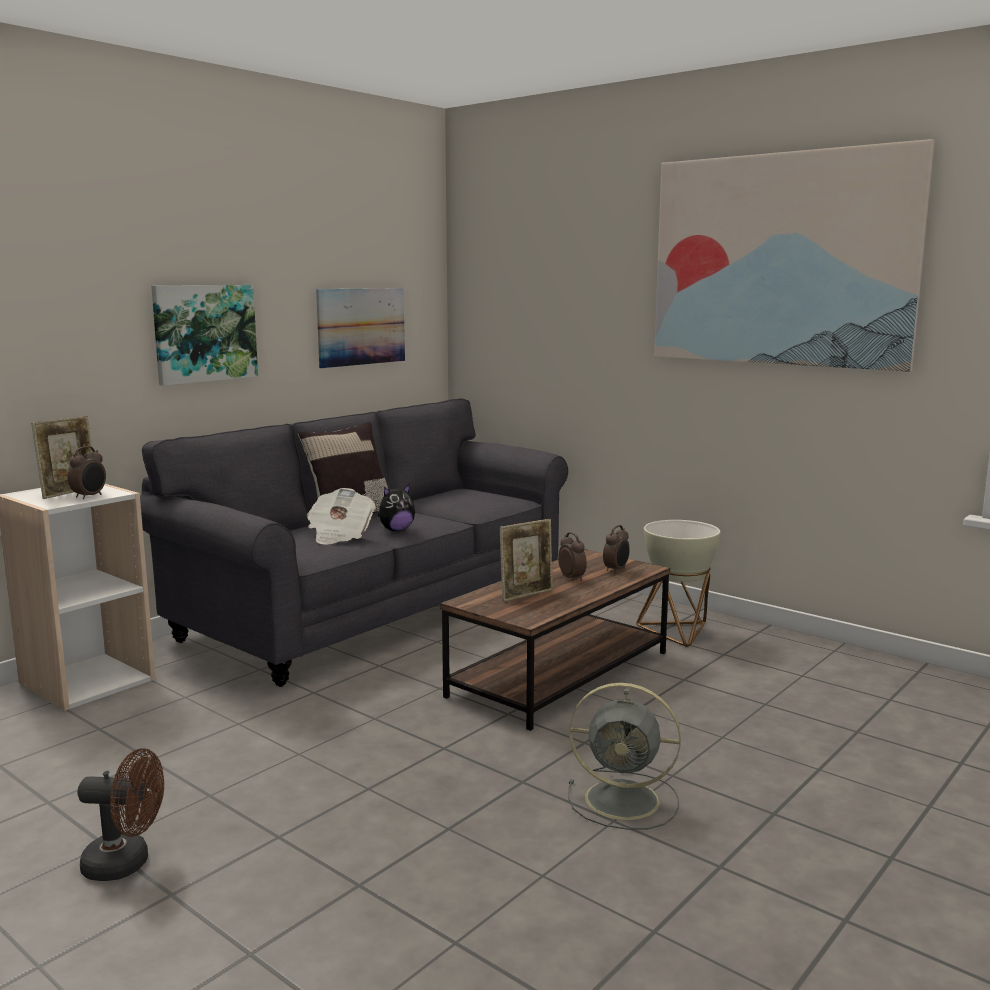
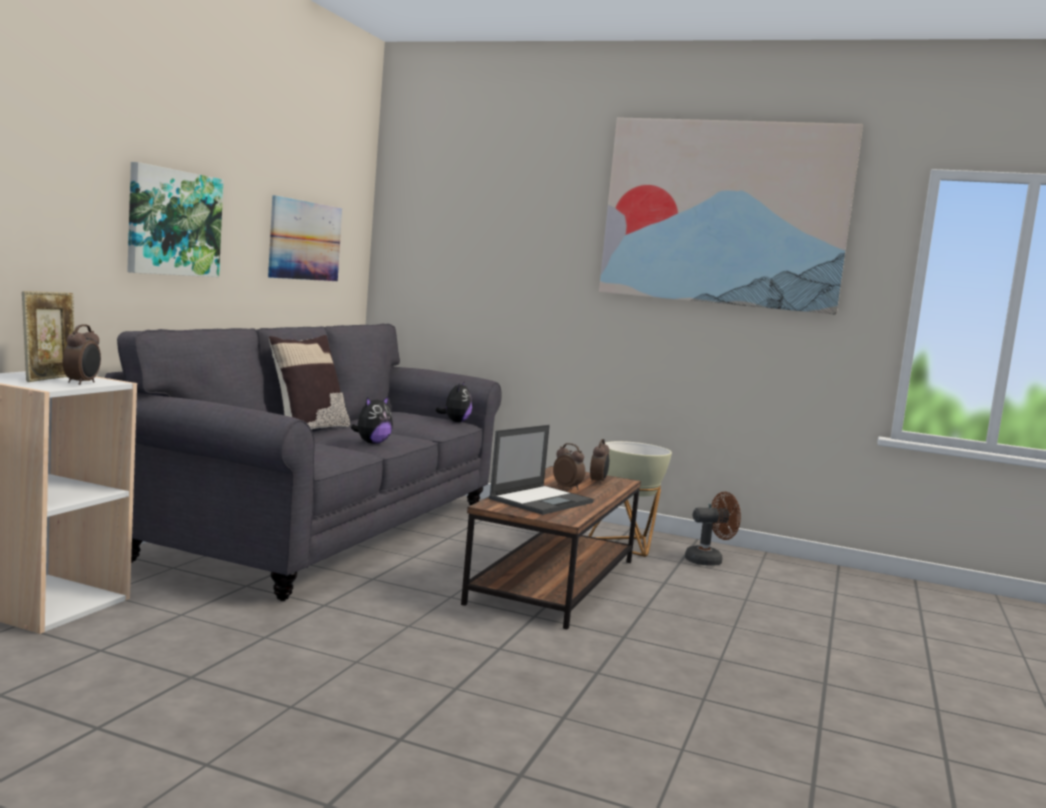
camera: 20 degrees left, 5 degrees down
brown fan [78,749,164,881] -> brown fan moved to [685,492,741,566]
newspaper [307,488,376,544] -> none
picture frame [500,519,553,602] -> laptop [489,425,594,515]
grey fan [568,683,681,830] -> none
none -> plush toy [435,381,472,422]

